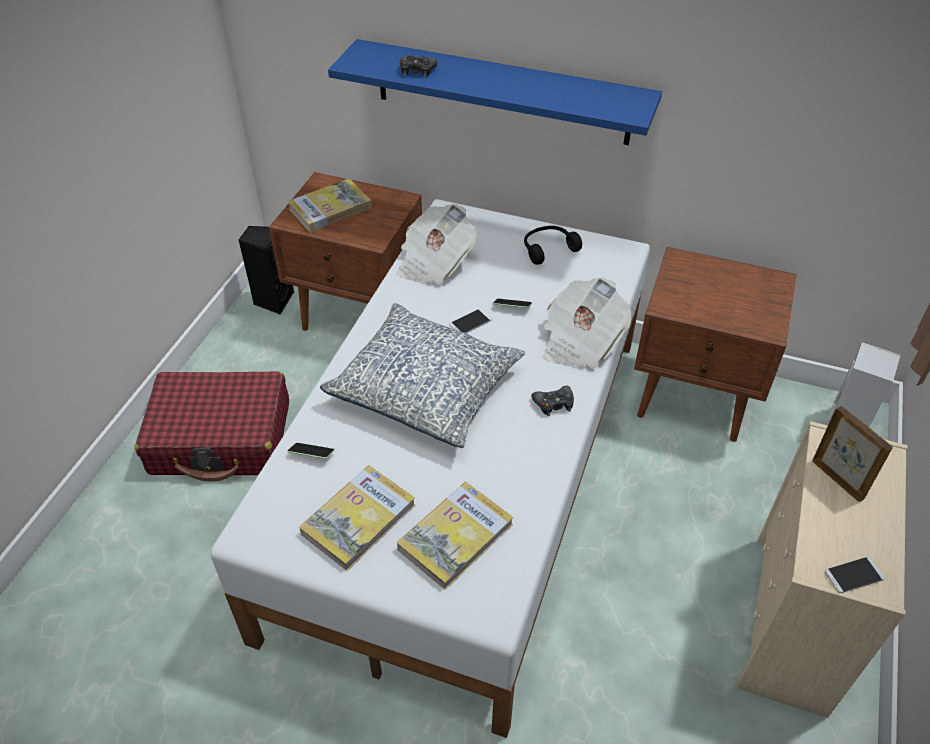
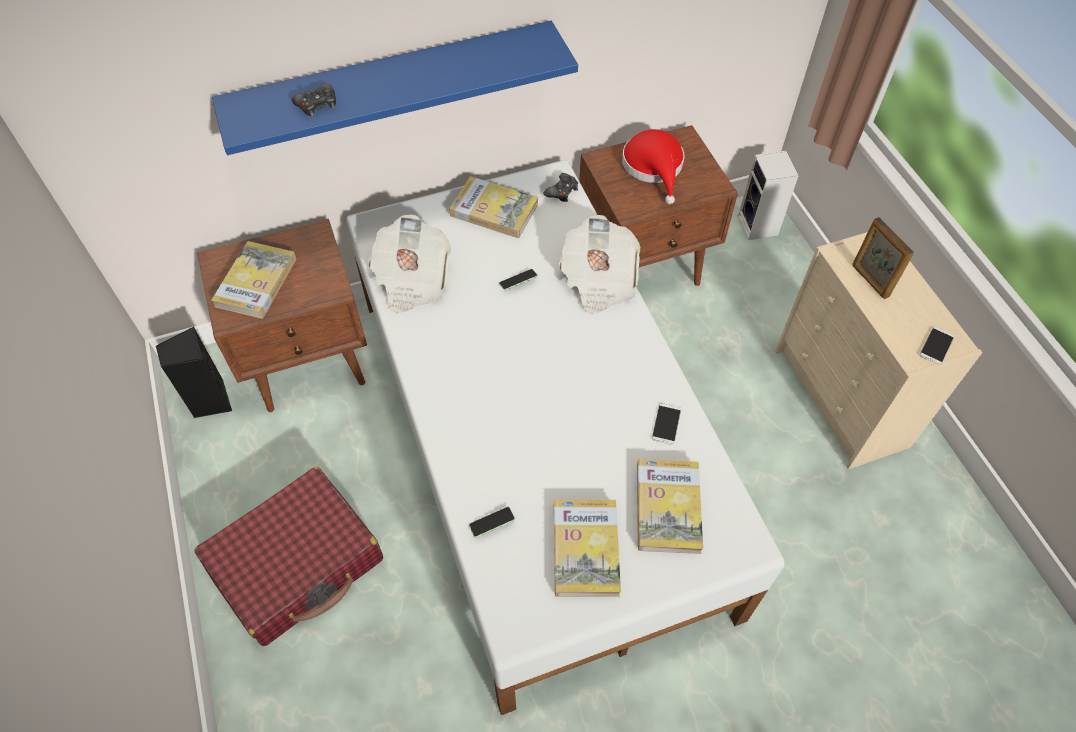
camera: 40 degrees left, 10 degrees up
pillow [320,303,525,448] -> none
phone [449,309,492,333] -> phone moved to [652,403,681,445]
black headphones [524,226,582,265] -> book [449,176,538,238]
black game controller [531,386,574,416] -> black game controller moved to [543,173,578,202]
picture frame [812,406,893,502] -> picture frame turned 135 degrees counterclockwise [852,217,914,299]
none -> red hat [622,129,684,204]

